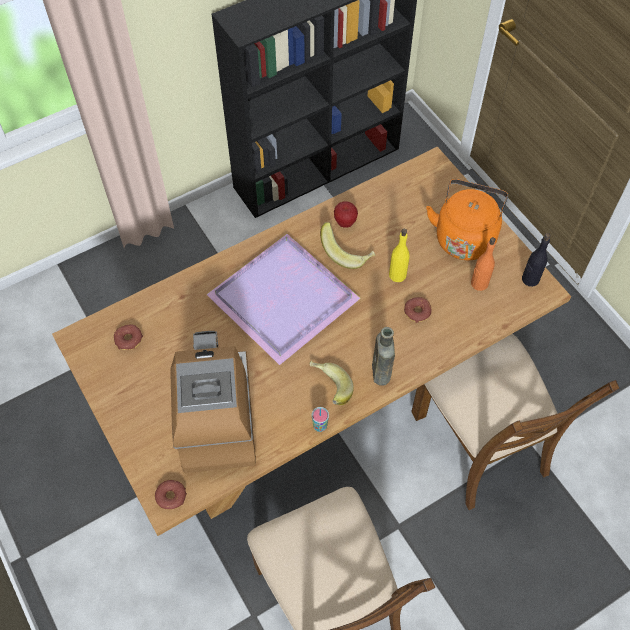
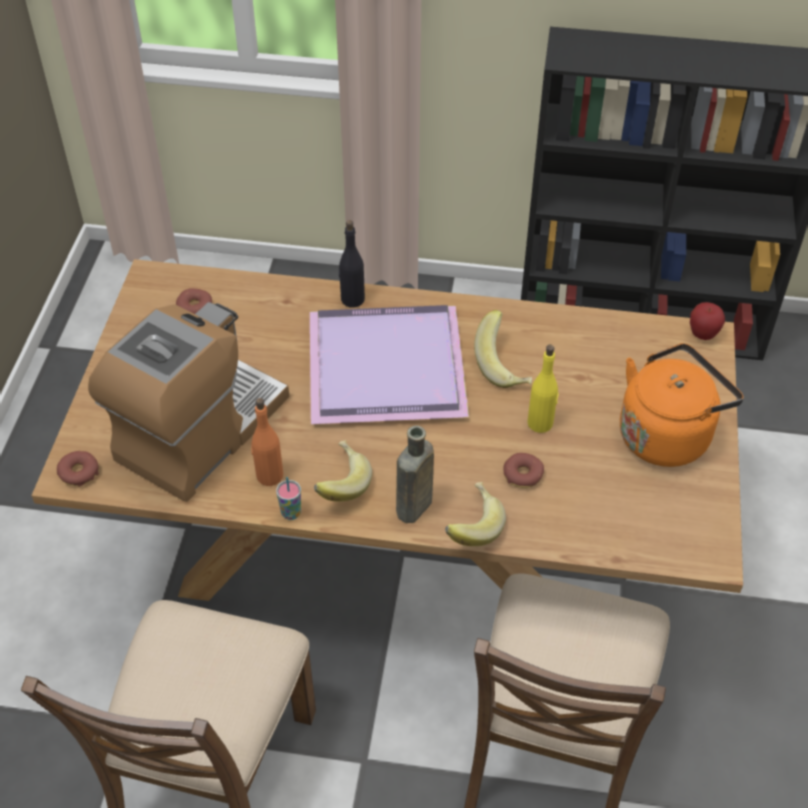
camera: 40 degrees right, 10 degrees down
apple [334,201,358,228] -> apple moved to [690,302,725,340]
orange bottle [471,237,496,291] -> orange bottle moved to [251,398,283,486]
black bottle [522,233,551,287] -> black bottle moved to [339,220,365,308]
none -> banana [445,482,506,546]

